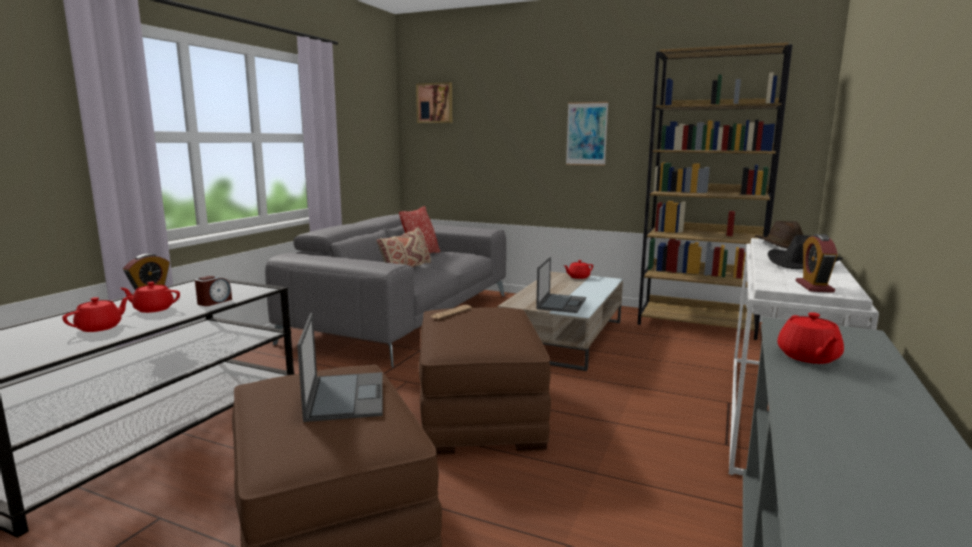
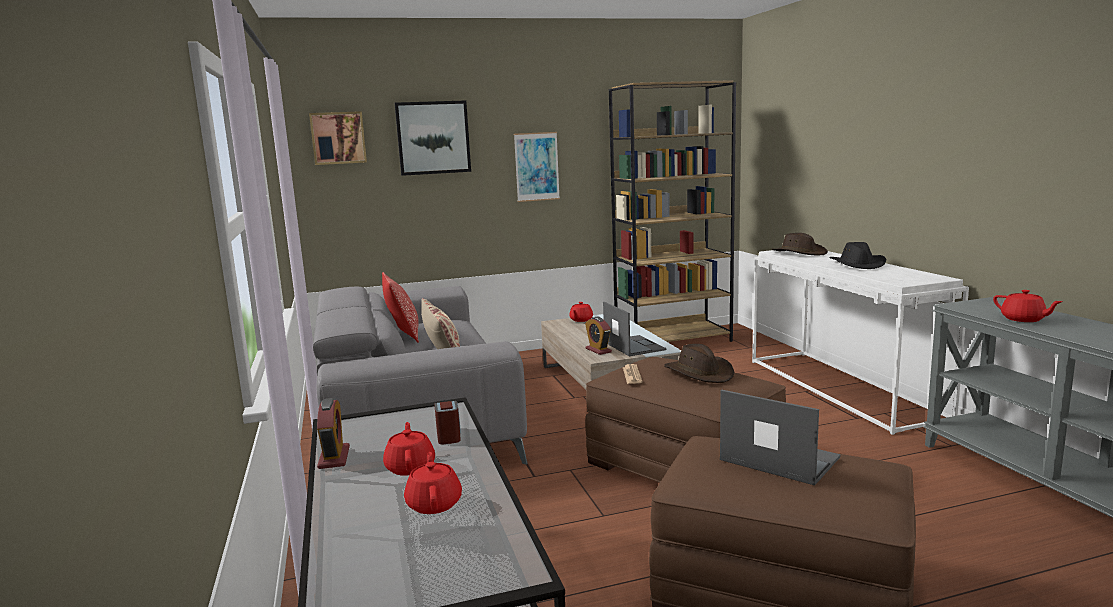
camera: 40 degrees left, 0 degrees up
red teapot [120,282,180,313] -> red teapot turned 120 degrees clockwise [383,422,435,476]
alarm clock [796,234,838,293] -> alarm clock moved to [585,317,612,355]
none -> picture [395,100,471,176]
none -> brown hat [664,344,734,383]

